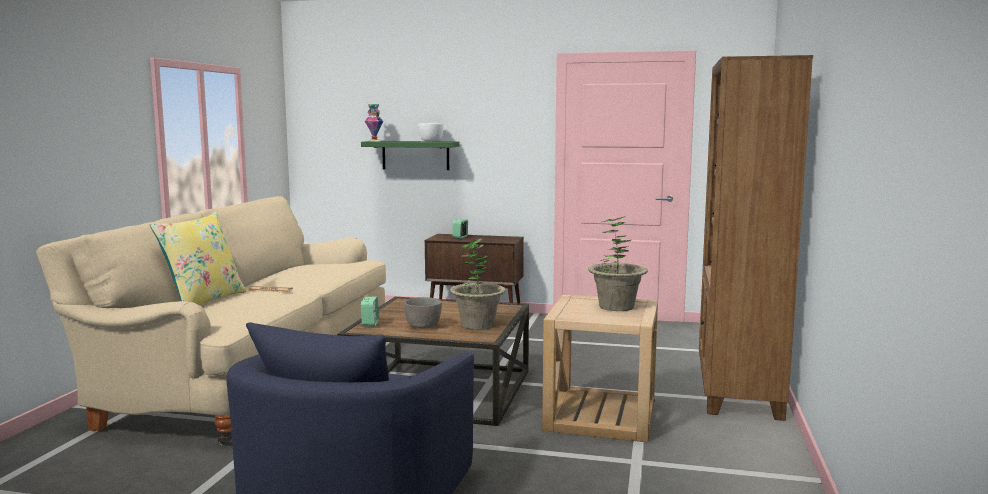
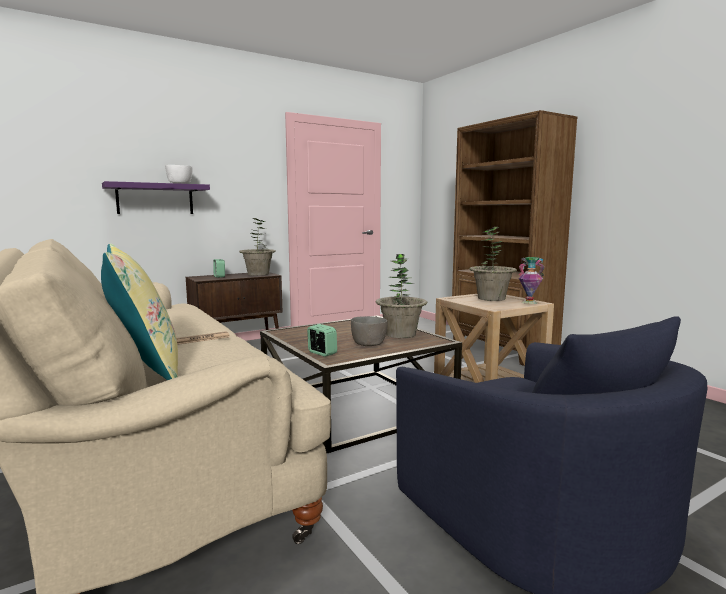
camera: 45 degrees left, 0 degrees up
green shelf [361,141,459,170] -> purple shelf [102,181,210,214]
vase [365,104,383,141] -> vase moved to [519,257,545,304]
none -> potted plant [239,218,276,276]

